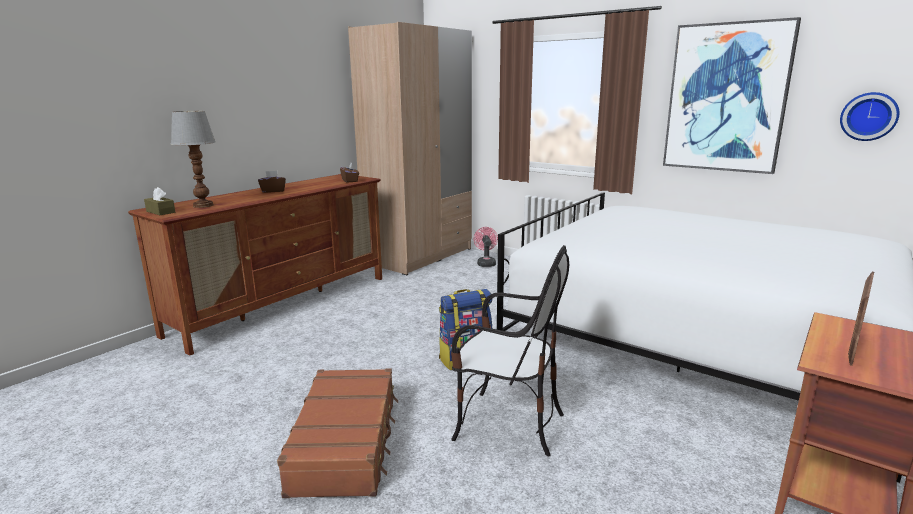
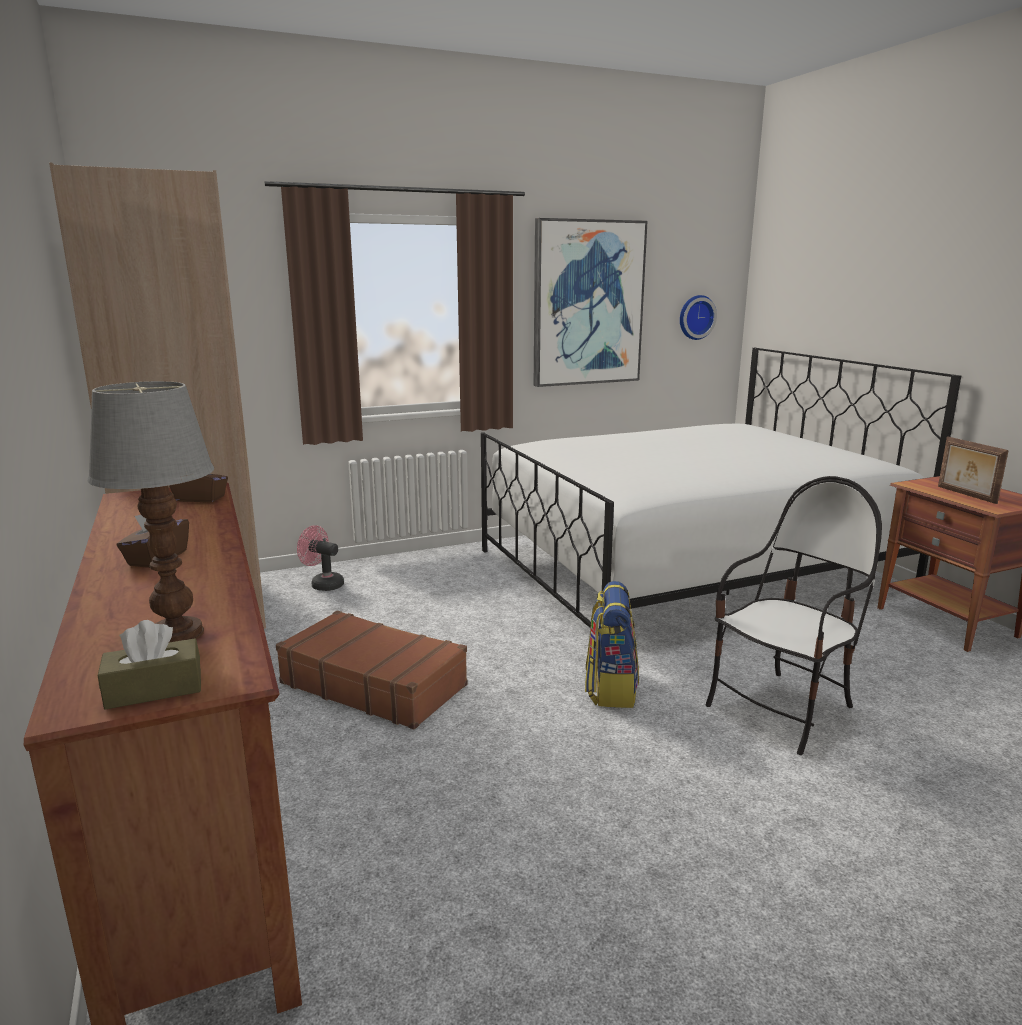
camera: 60 degrees left, 0 degrees up
brown suitcase [277,368,398,498] -> brown suitcase moved to [276,611,468,730]

